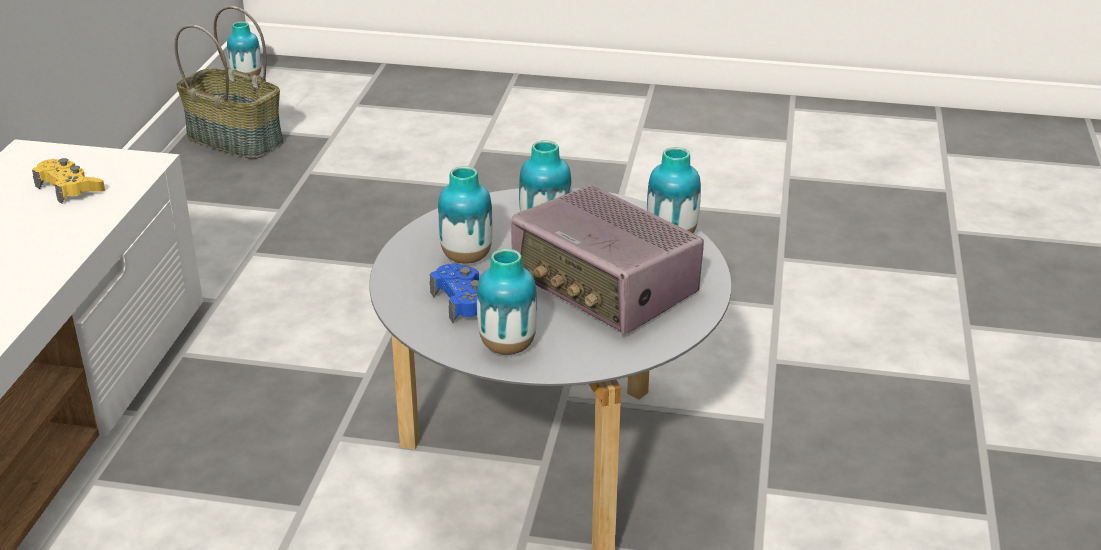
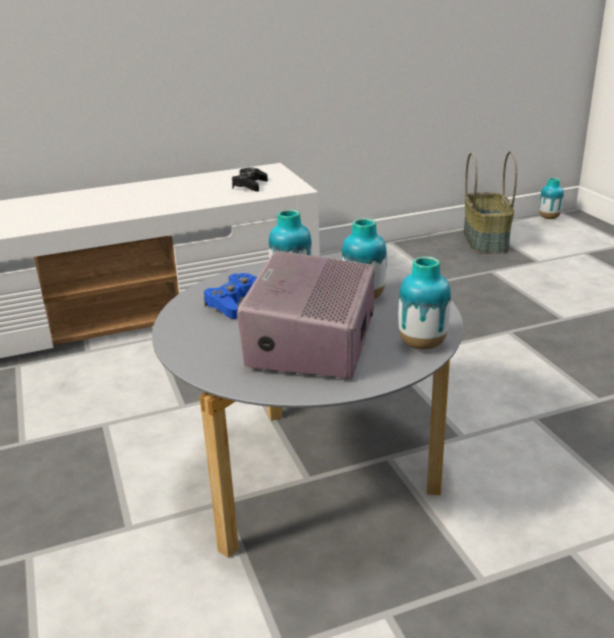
camera: 60 degrees right, 5 degrees down
yellow game controller [32,158,105,204] -> black game controller [232,167,268,192]
vase [477,249,537,355] -> none

